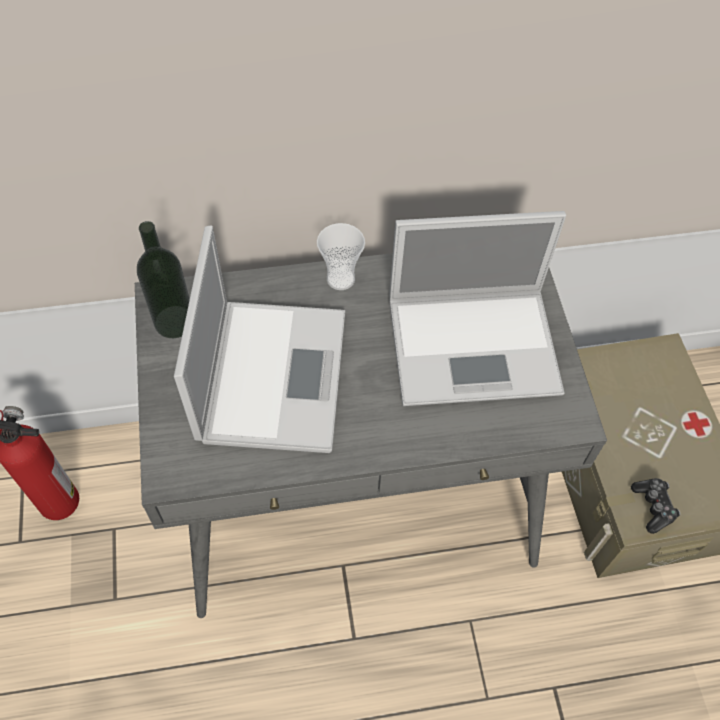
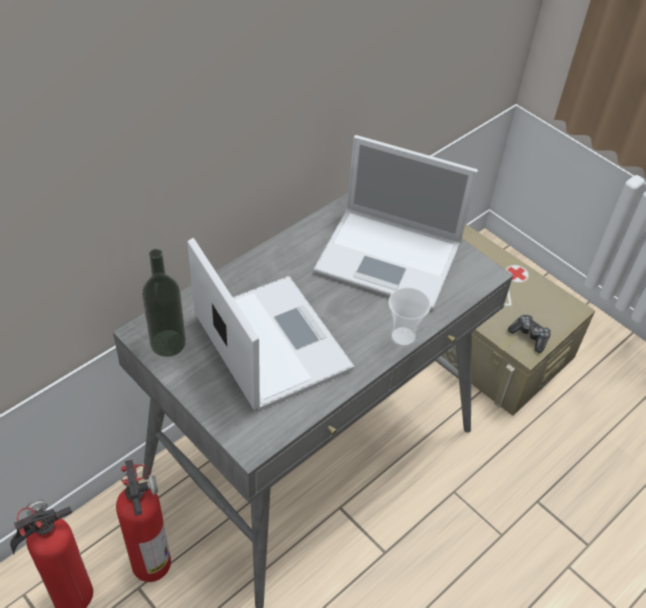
camera: 35 degrees left, 10 degrees down
cup [317,223,365,290] -> cup moved to [388,287,431,347]
laptop [389,211,566,406] -> laptop turned 60 degrees clockwise [313,135,478,310]
none -> fire extinguisher [116,459,171,582]

